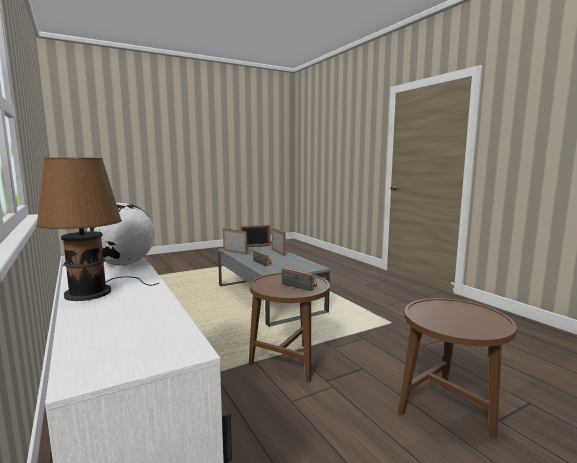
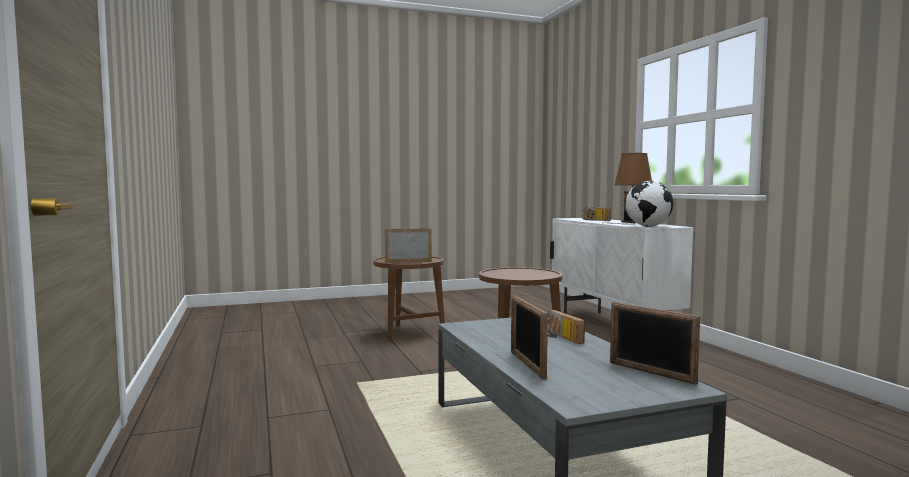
camera: 170 degrees left, 5 degrees down
picture frame [240,225,270,247] -> picture frame moved to [385,229,432,262]
radio [282,268,317,291] -> radio moved to [582,207,611,221]

